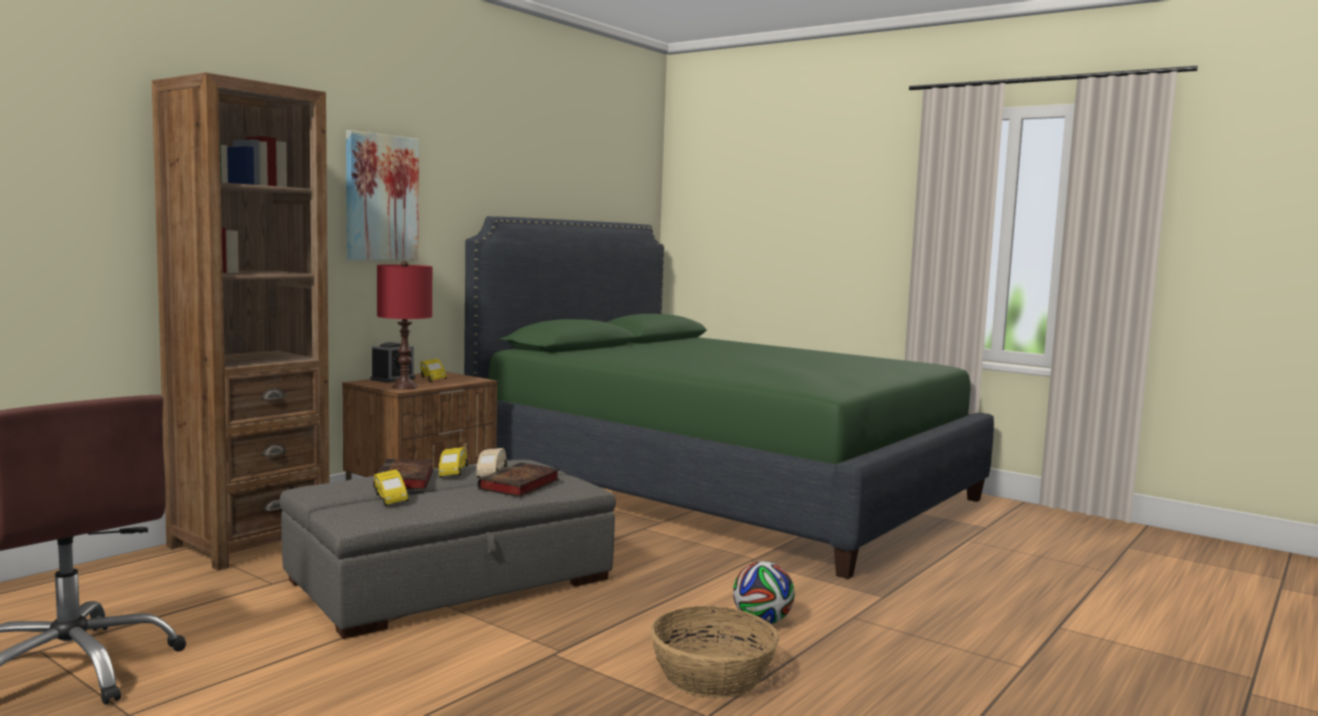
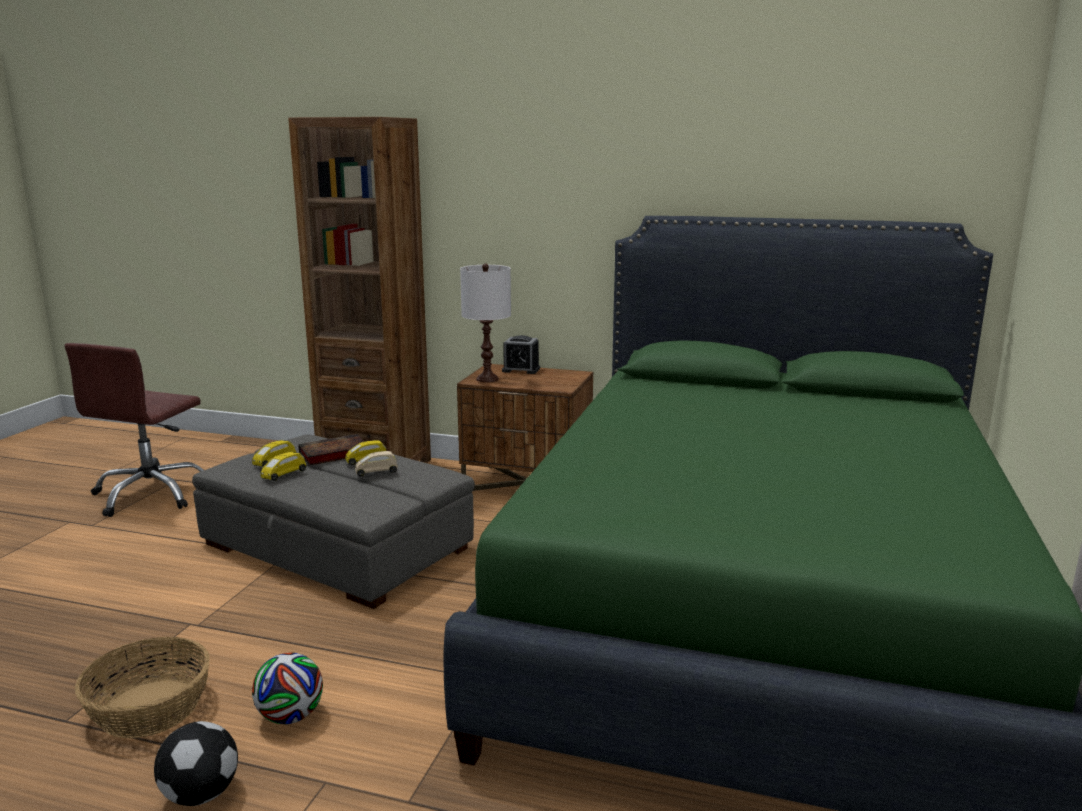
camera: 70 degrees right, 10 degrees up
picture [346,130,419,260] -> none
red table lamp [377,261,433,389] -> white table lamp [460,263,511,383]
yellow toy car [420,359,446,382] -> yellow toy car moved to [260,452,306,481]
book [478,462,560,497] -> none
none -> football [154,721,238,806]

